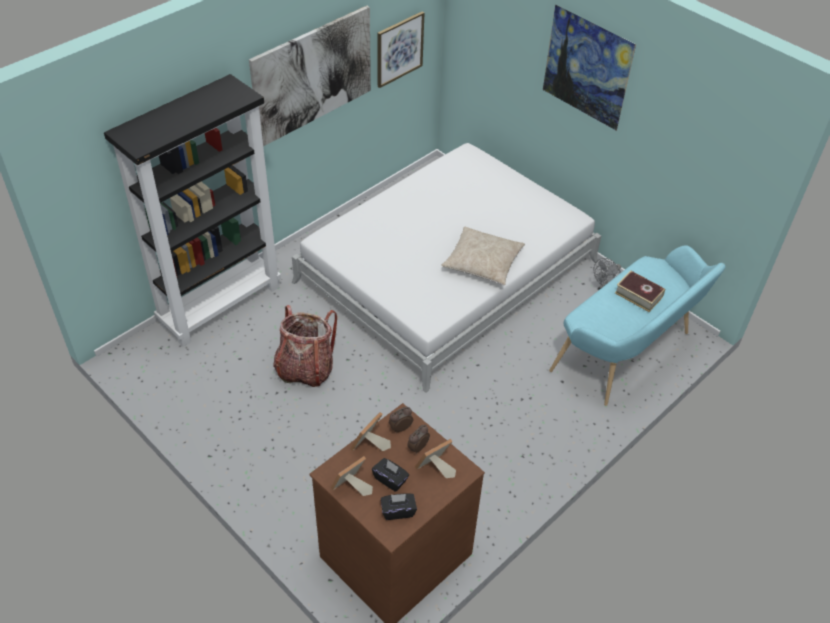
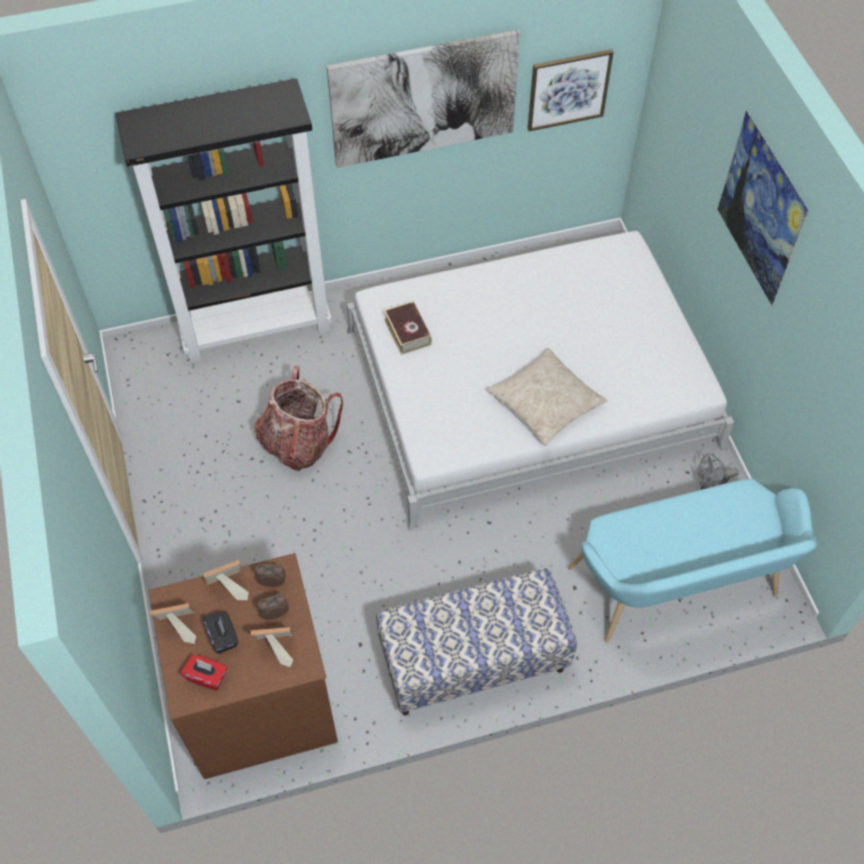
camera: 30 degrees right, 10 degrees up
black tissue box [381,493,417,520] -> red tissue box [181,654,227,691]
book [615,271,665,312] -> book moved to [384,301,432,355]
none -> bench [376,568,577,716]

